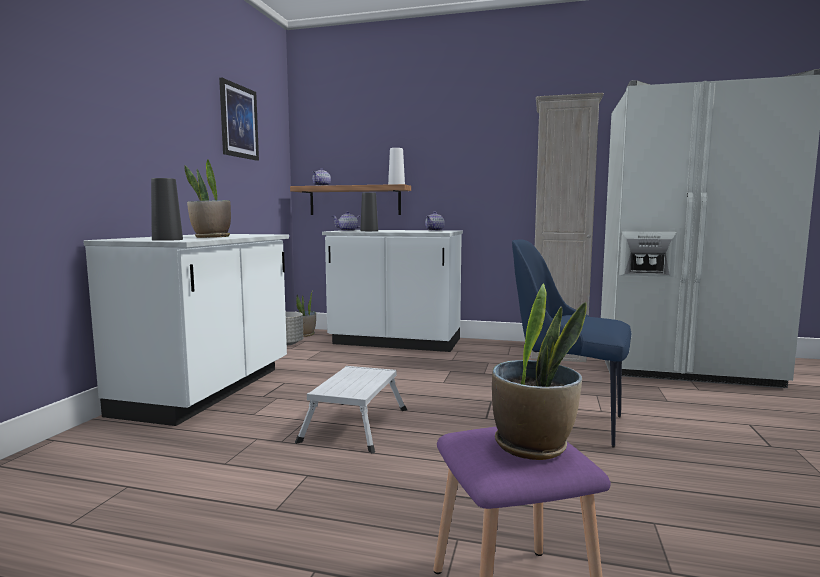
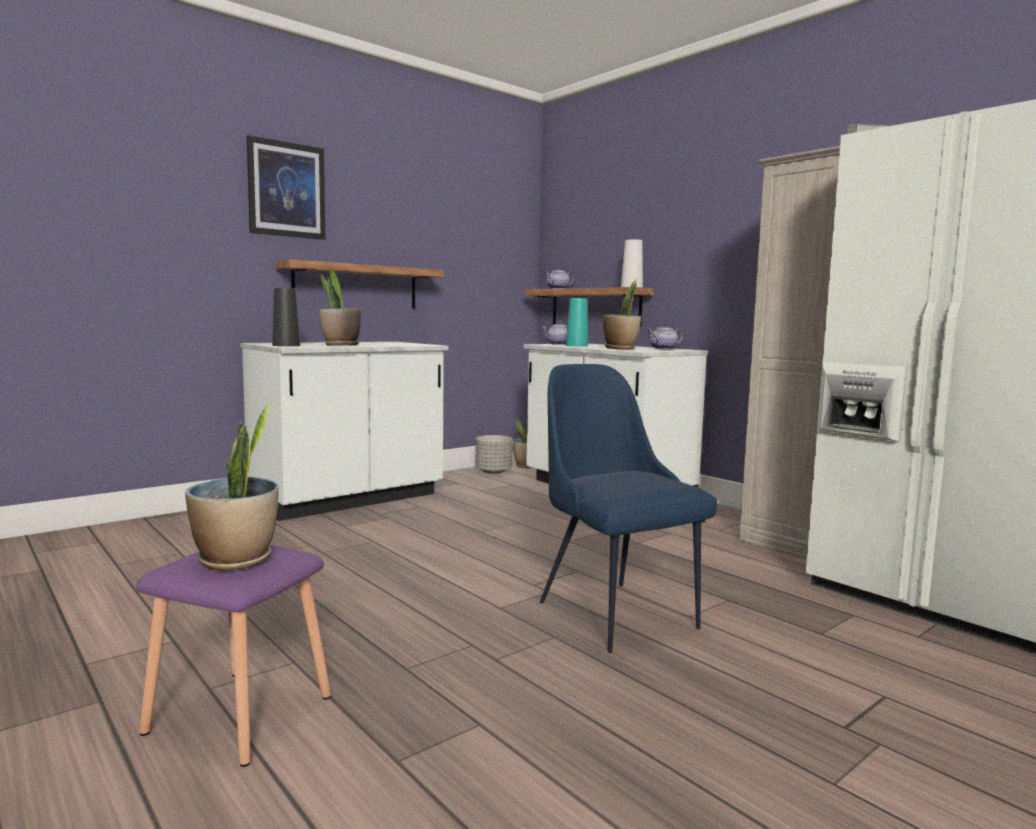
camera: 35 degrees right, 0 degrees up
picture [219,78,259,161] -> picture moved to [247,135,325,240]
white step ladder [295,366,407,454] -> none
black vase [360,192,378,231] -> turquoise vase [566,298,588,347]
none -> shelf [275,259,444,308]
none -> potted plant [603,279,641,349]

